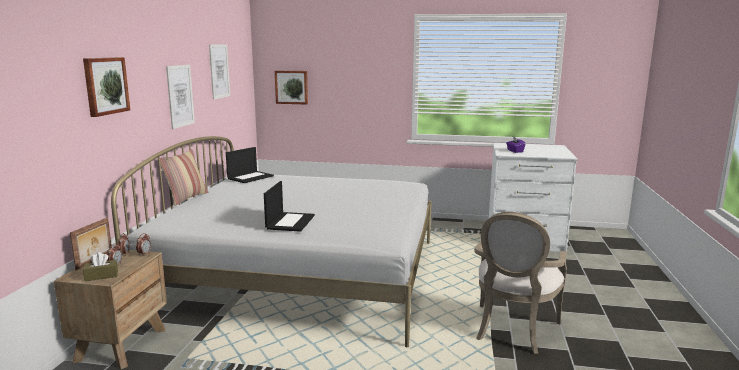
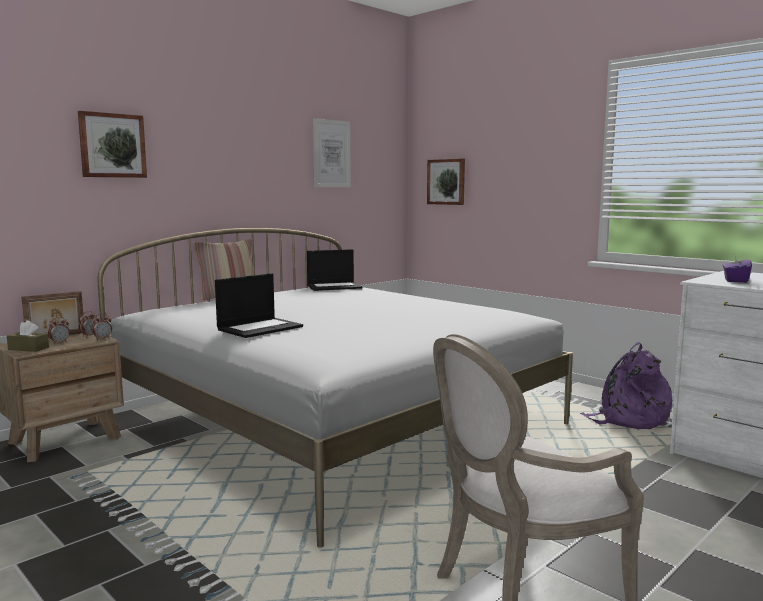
camera: 35 degrees right, 5 degrees down
picture [166,65,195,129] -> none
none -> purple backpack [580,342,672,430]

